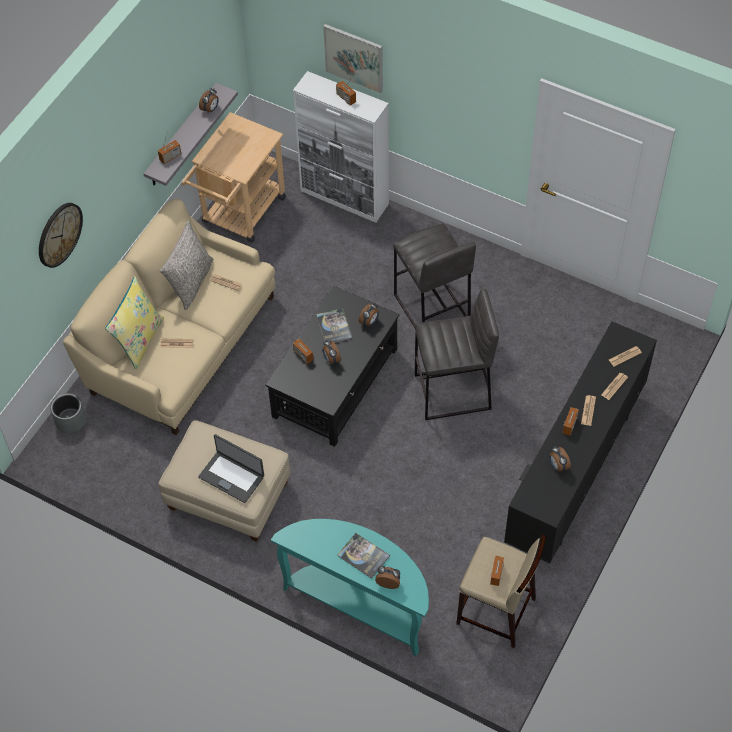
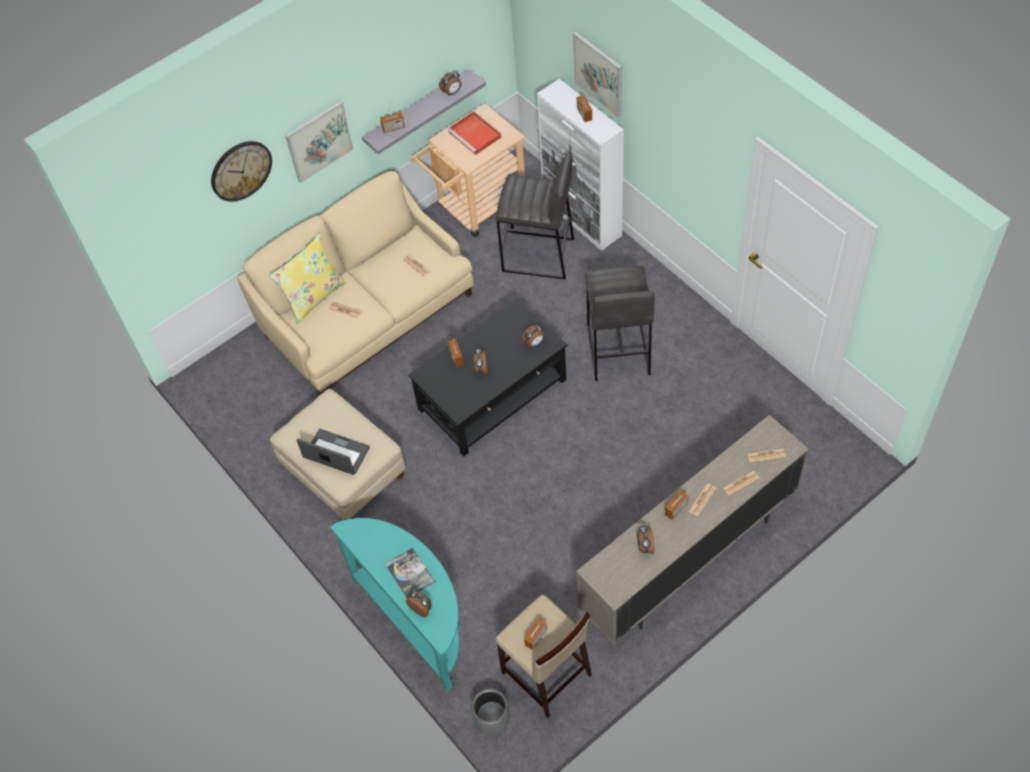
camera: 25 degrees right, 0 degrees up
grey planter [50,393,86,433] -> grey planter moved to [471,689,510,734]
grey pillow [160,220,213,310] -> none
laptop [198,434,264,503] -> laptop turned 150 degrees clockwise [297,429,370,475]
book [316,308,352,343] -> none
grey stool [415,289,499,420] -> grey stool moved to [496,153,574,279]
black tv stand [504,321,657,564] -> beige tv stand [576,415,809,644]
none -> picture [285,101,354,183]
none -> red tray [448,112,501,155]

